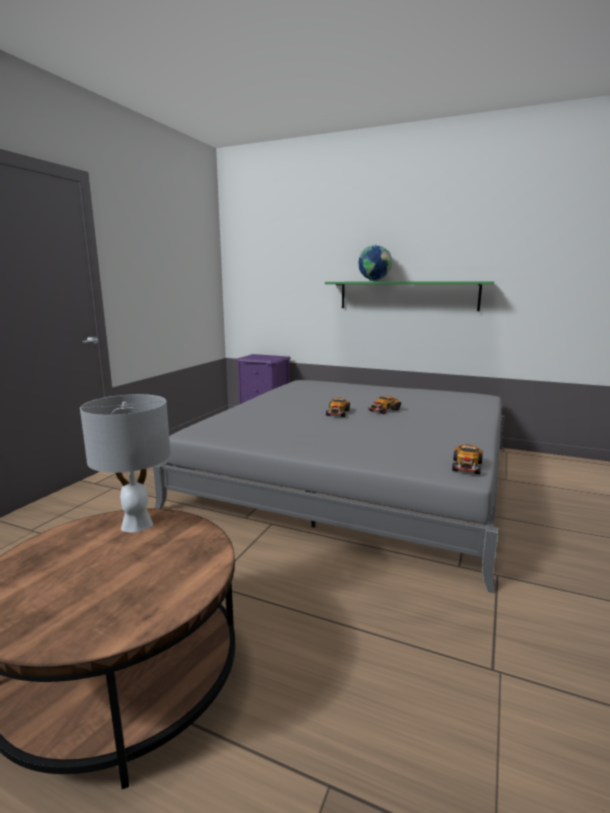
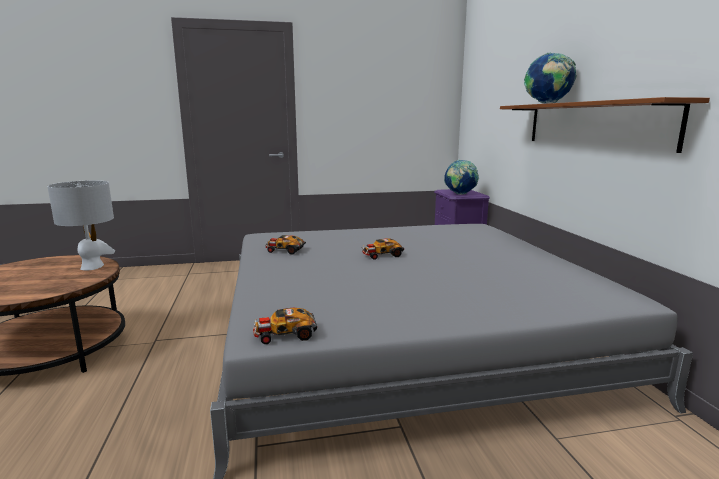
camera: 55 degrees right, 0 degrees up
green shelf [325,281,494,311] -> brown shelf [500,97,710,153]
toy car [368,396,401,414] -> toy car moved to [266,235,306,255]
none -> globe [444,160,479,195]

